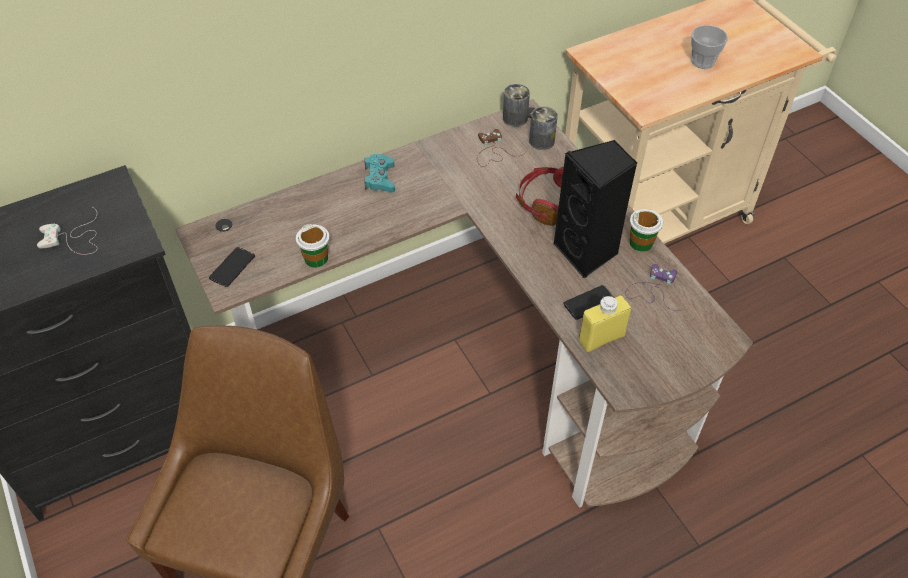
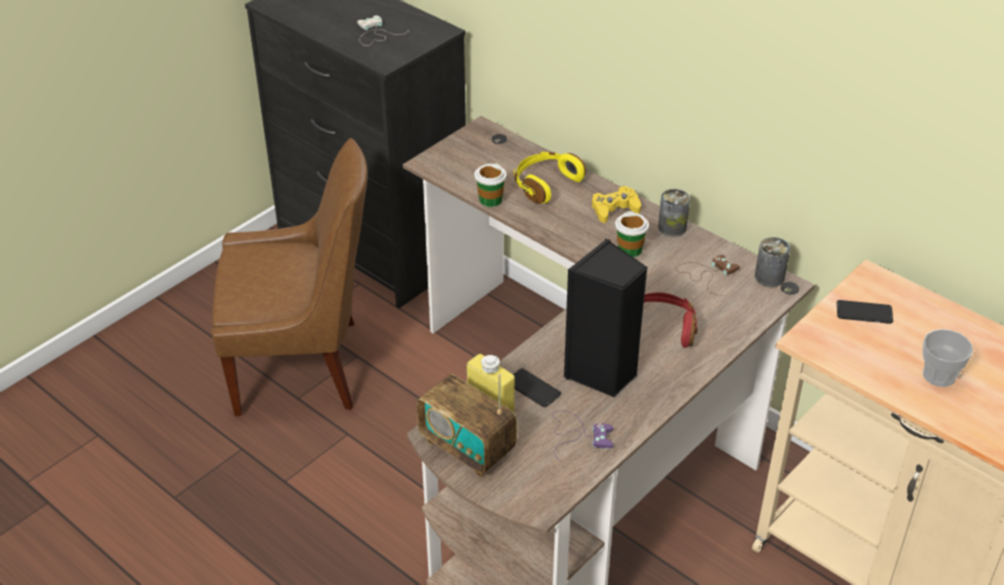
camera: 70 degrees right, 10 degrees down
phone [209,247,255,287] -> phone moved to [837,300,893,324]
turquoise game controller [364,154,395,193] -> yellow game controller [592,186,641,223]
can [529,106,558,150] -> can moved to [658,189,690,237]
cup [630,209,663,252] -> cup moved to [615,211,649,257]
none -> radio [417,374,517,478]
none -> yellow headphones [514,152,586,204]

